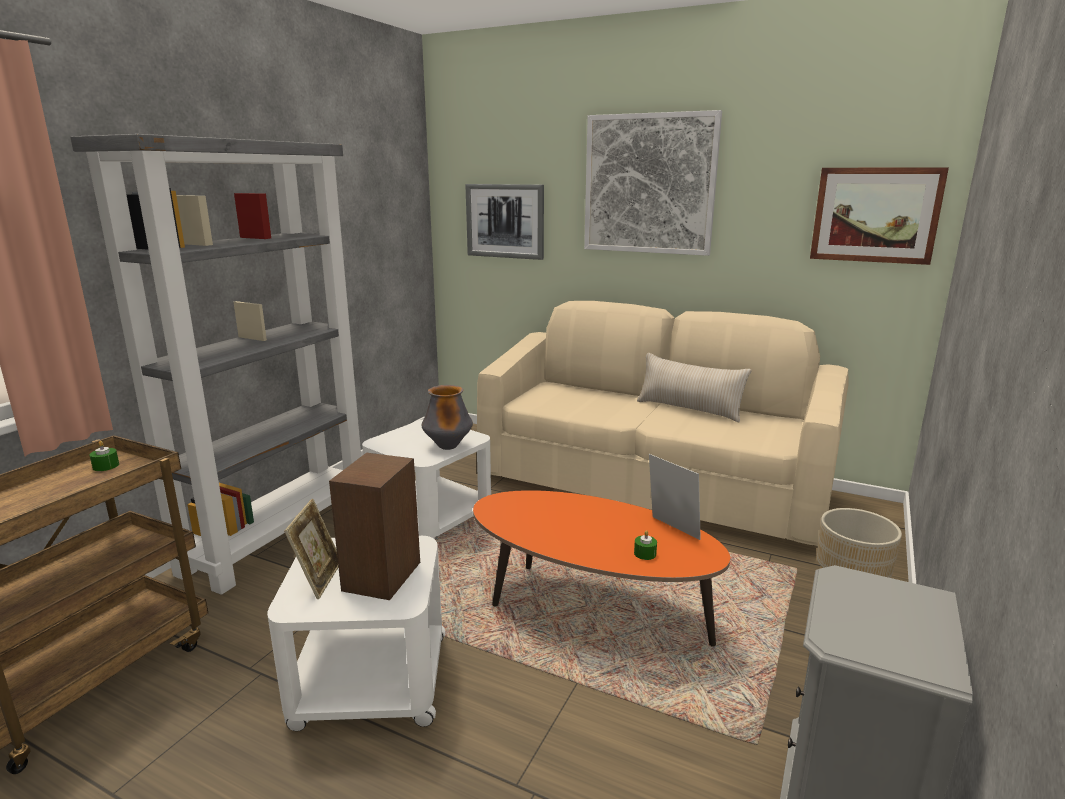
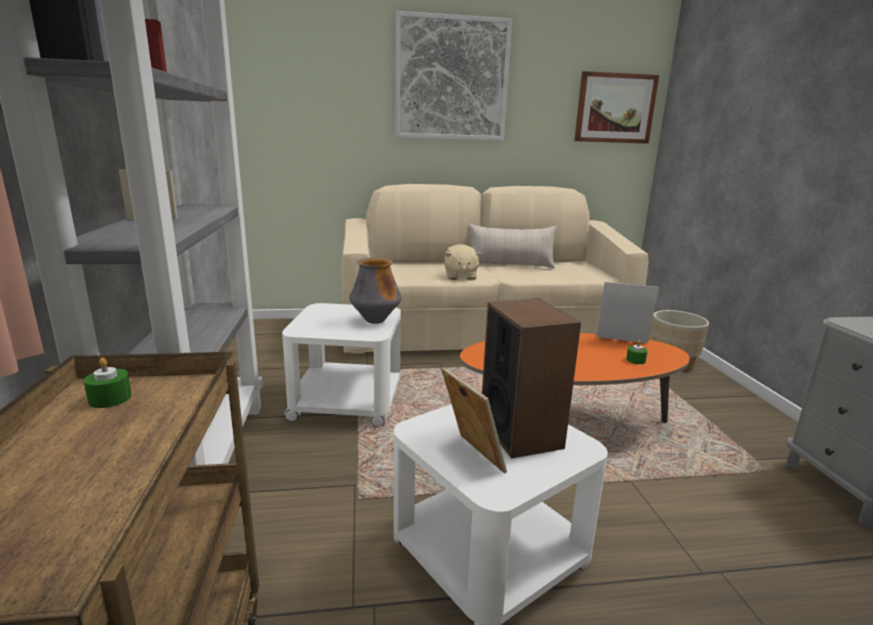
camera: 35 degrees left, 0 degrees up
picture [465,184,544,260] -> none
none -> beige plush toy [444,244,482,280]

